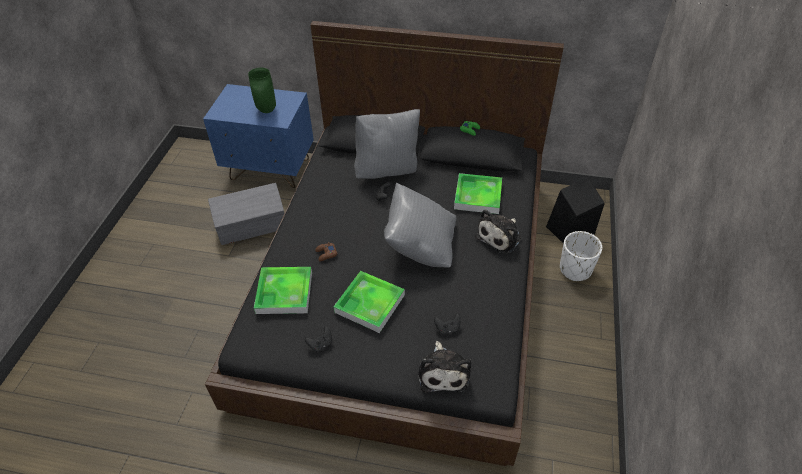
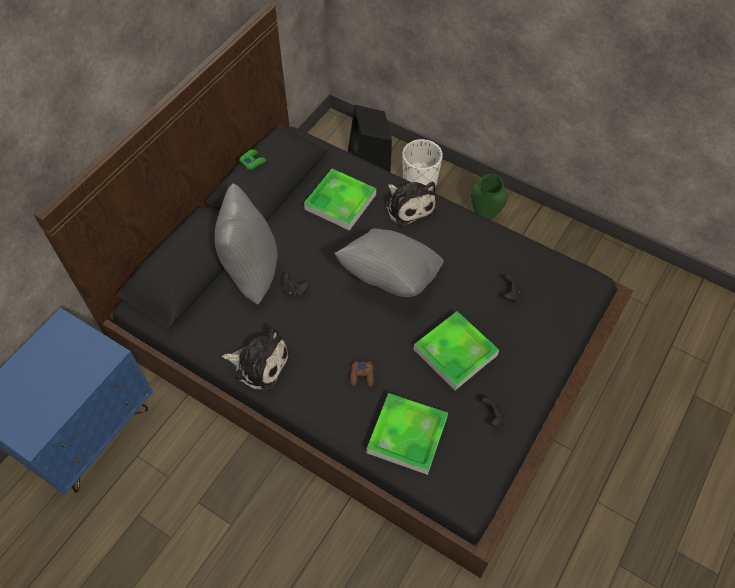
camera: 70 degrees left, 10 degrees up
grey storage box [208,183,285,245] -> none
green vase [248,67,276,113] -> green vase moved to [471,174,508,220]
plush toy [418,341,471,393] -> plush toy moved to [222,328,290,391]

